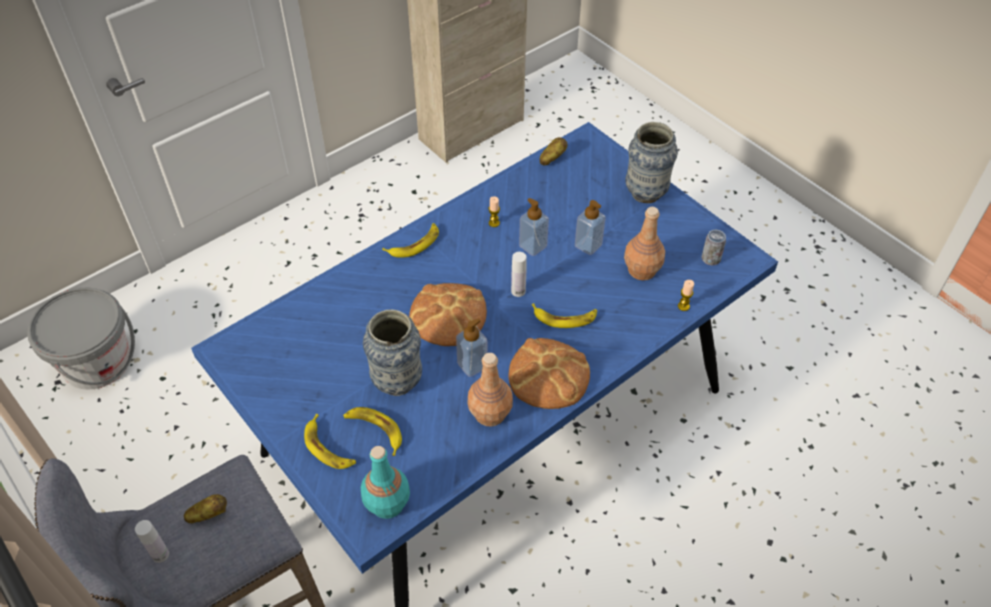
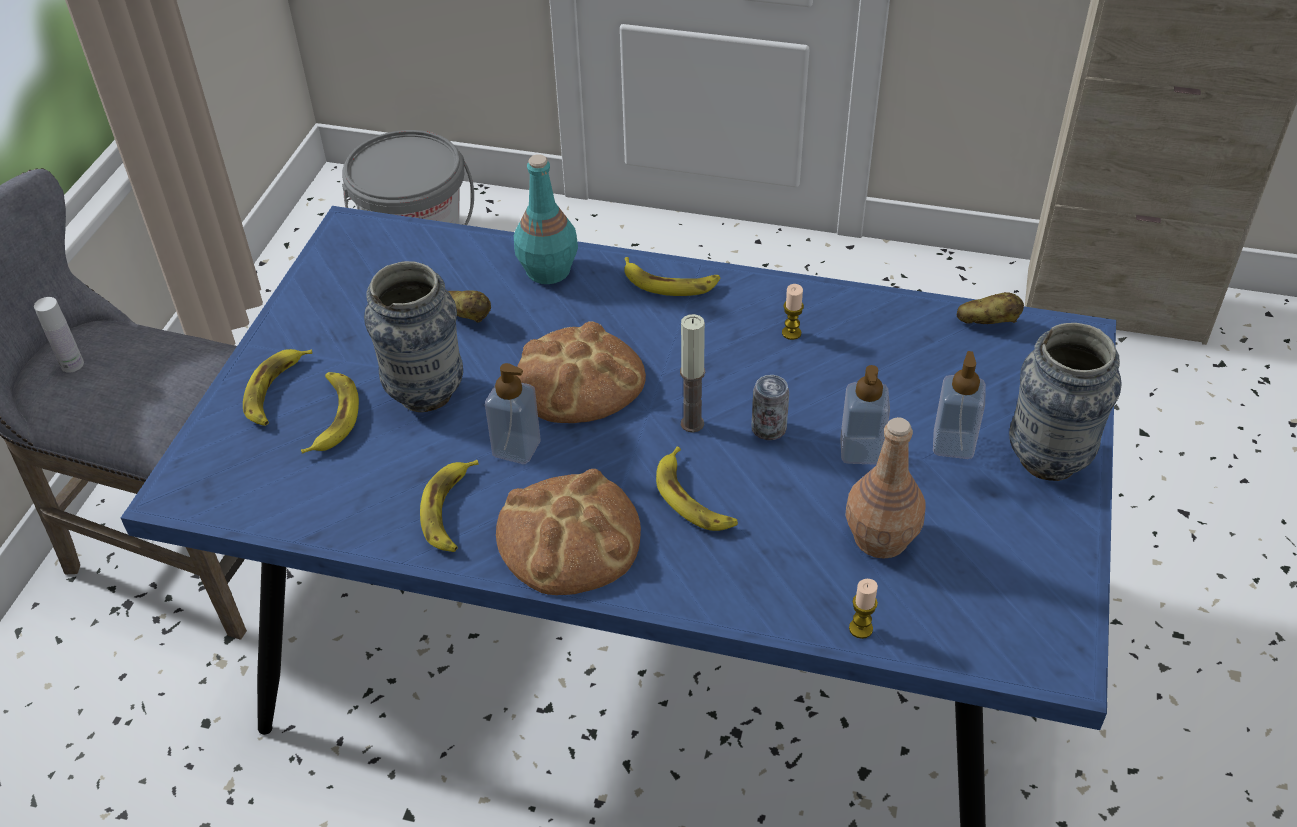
camera: 55 degrees right, 5 degrees down
potato [184,494,227,523] -> potato moved to [448,290,491,323]
turquoise bottle [361,446,410,519] -> turquoise bottle moved to [514,154,578,284]
brown bottle [467,353,513,427] -> banana [420,460,479,552]
white bottle [511,252,527,297] -> candle [680,314,705,432]
soap dispenser [519,198,549,256] -> soap dispenser moved to [933,351,986,459]
can [702,230,726,265] -> can moved to [751,375,789,440]

